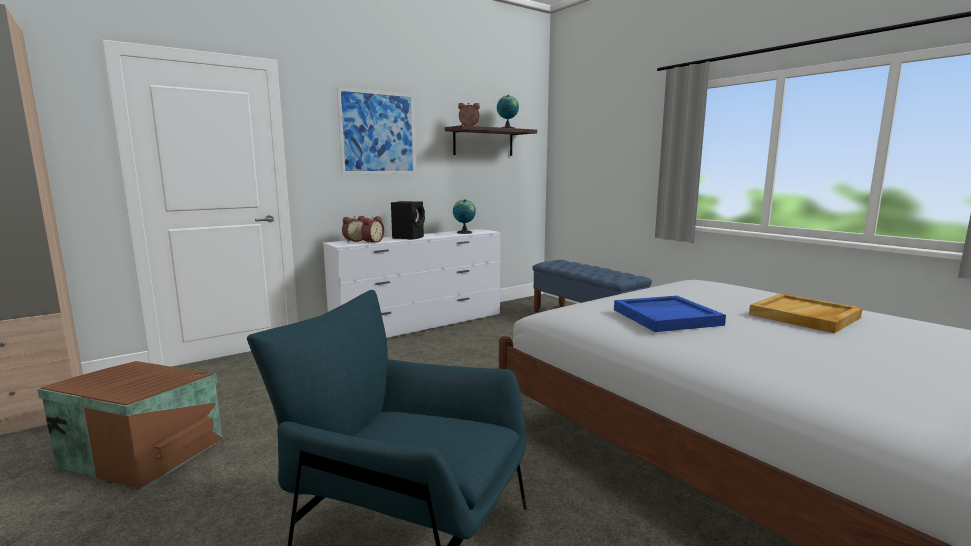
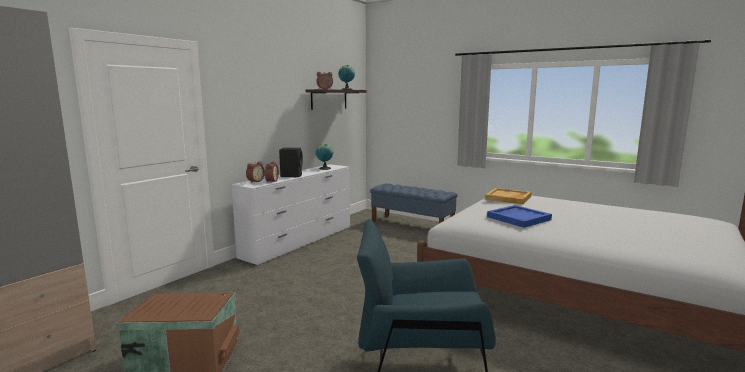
camera: 20 degrees left, 0 degrees up
picture [337,87,416,174] -> none
beige tray [749,293,863,334] -> beige tray moved to [485,188,532,204]

